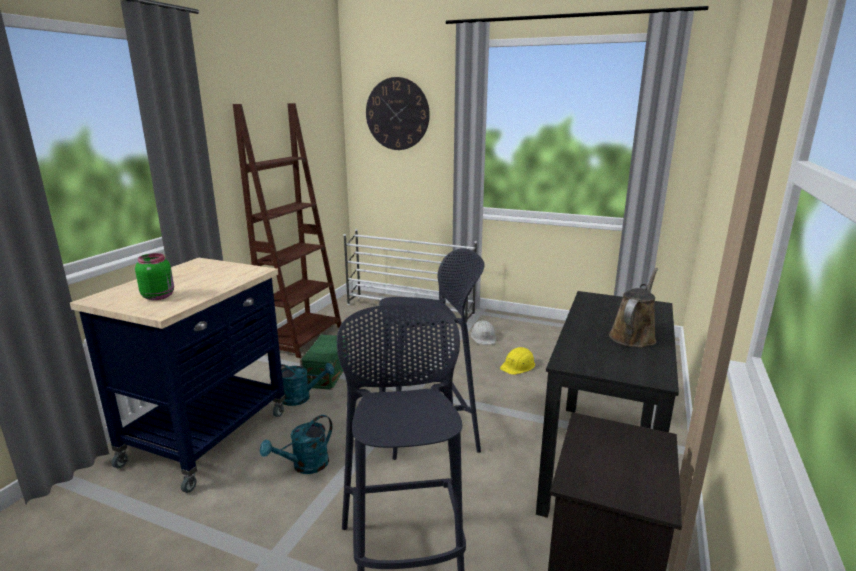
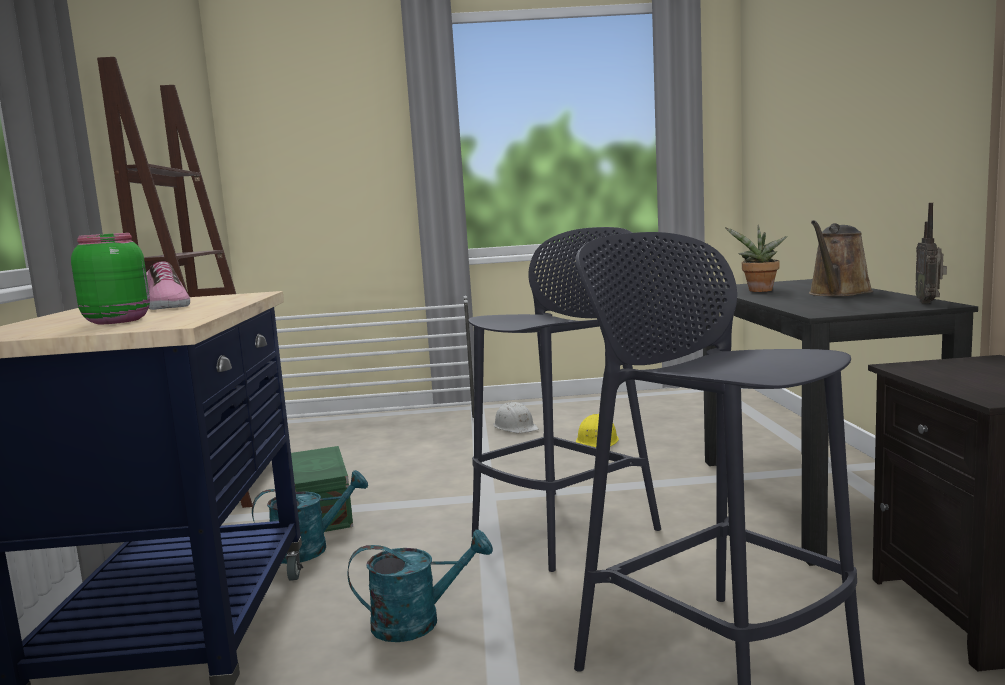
camera: 25 degrees left, 10 degrees down
turquoise watering can [260,415,332,474] -> turquoise watering can turned 120 degrees counterclockwise [347,530,493,642]
wall clock [366,77,430,150] -> none
brown watering can [609,268,658,347] -> brown watering can turned 150 degrees counterclockwise [809,220,873,297]
none -> shoe [146,261,190,310]
none -> potted plant [725,225,788,292]
none -> radio [915,203,947,303]

